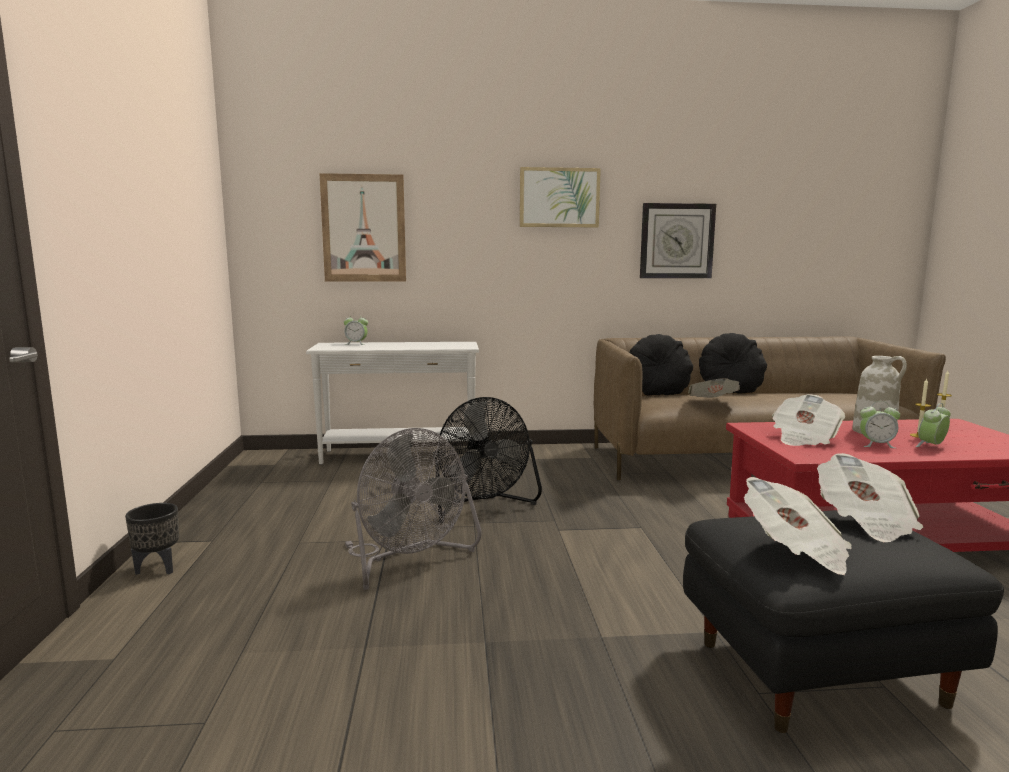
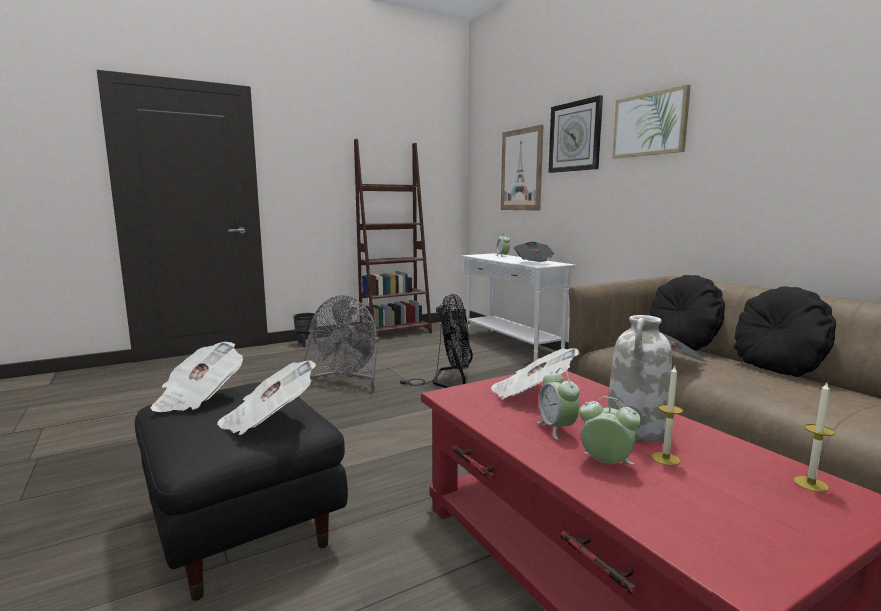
camera: 65 degrees right, 0 degrees up
black fan [433,397,542,523] -> black fan turned 120 degrees counterclockwise [399,294,473,388]
wall clock [640,203,716,278] -> wall clock moved to [548,95,603,173]
none -> brown bookcase [354,139,432,336]
none -> newspaper [514,242,554,262]

